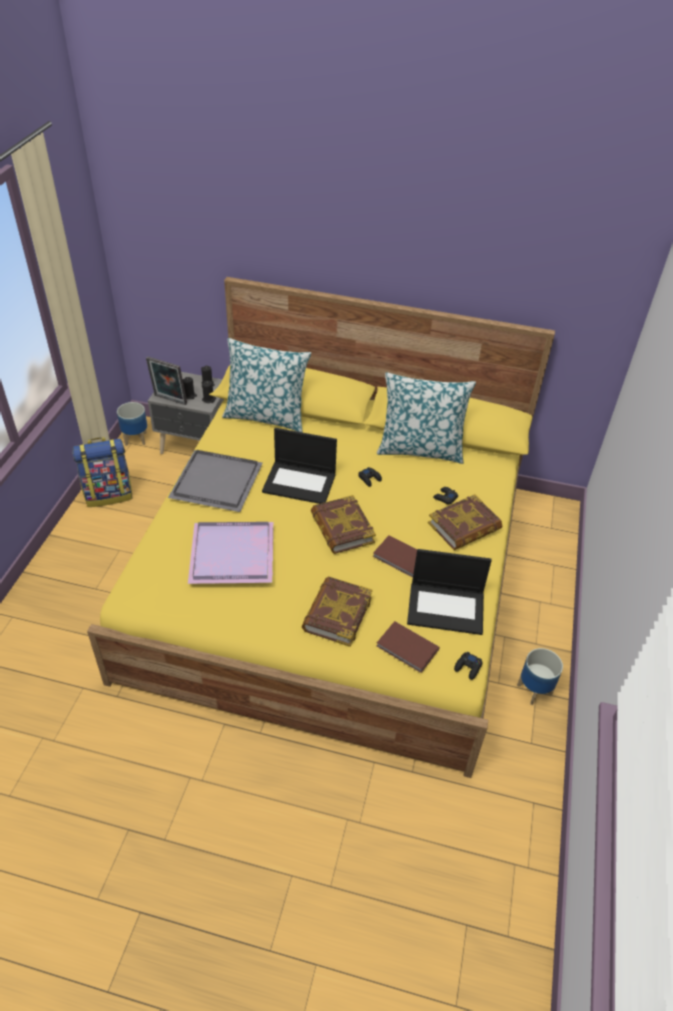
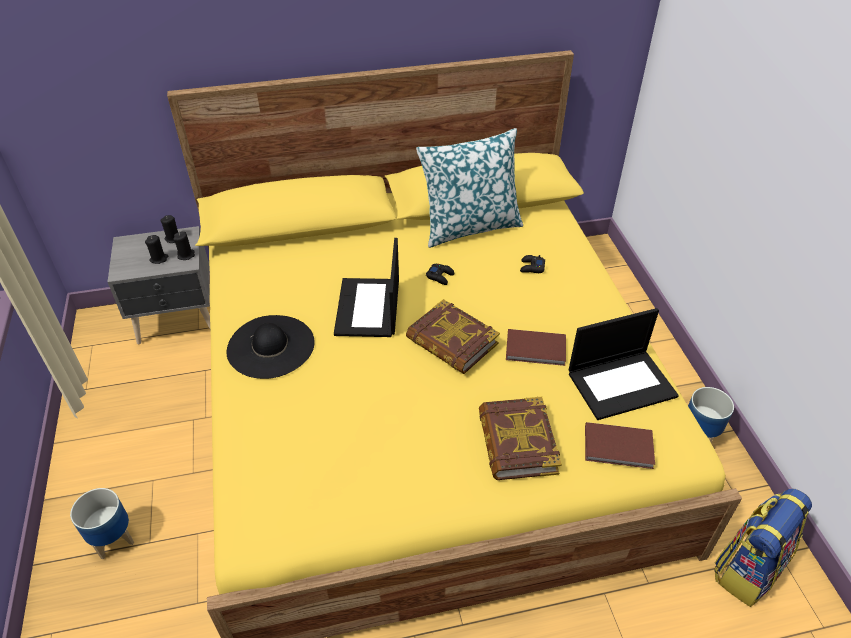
camera: 25 degrees left, 0 degrees up
backpack [72,437,132,507] -> backpack moved to [714,489,812,607]
planter [117,402,147,446] -> planter moved to [70,488,134,559]
picture frame [146,357,187,405] -> none
grey tray [168,450,263,512] -> black hat [227,315,315,379]
purple tray [188,522,273,584] -> none
pillow [222,338,311,432] -> none
laptop [262,428,337,504] -> laptop turned 105 degrees clockwise [334,238,399,337]
book [428,494,502,550] -> none
black game controller [454,652,483,680] -> none

